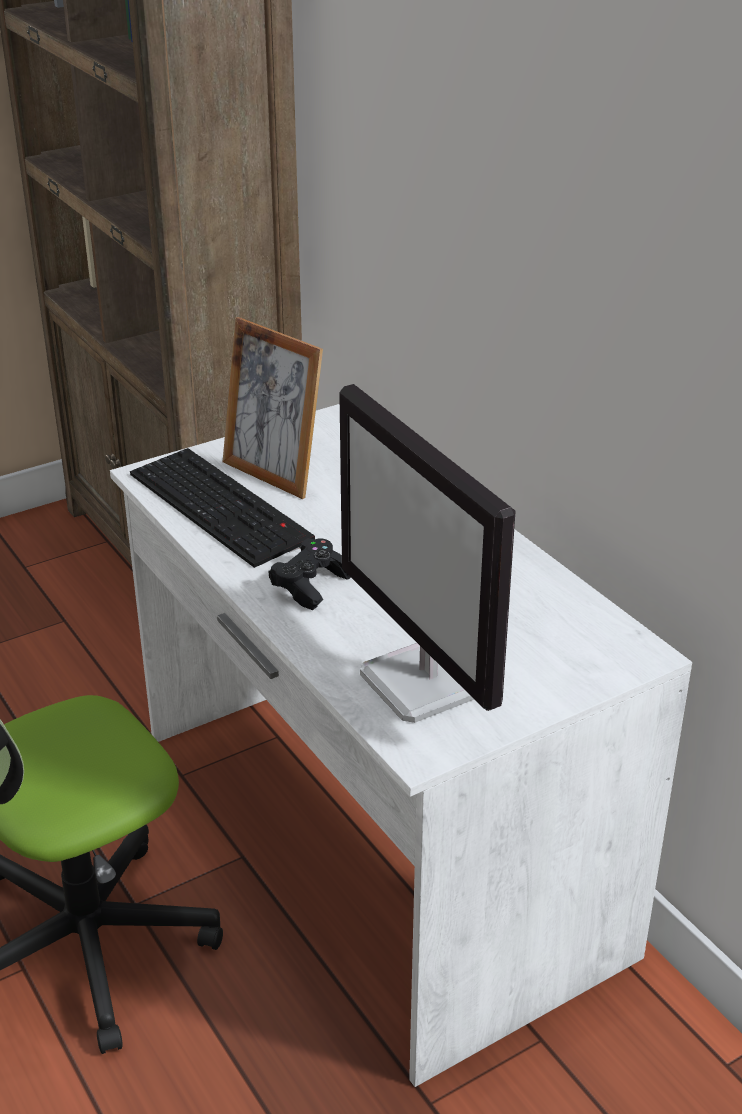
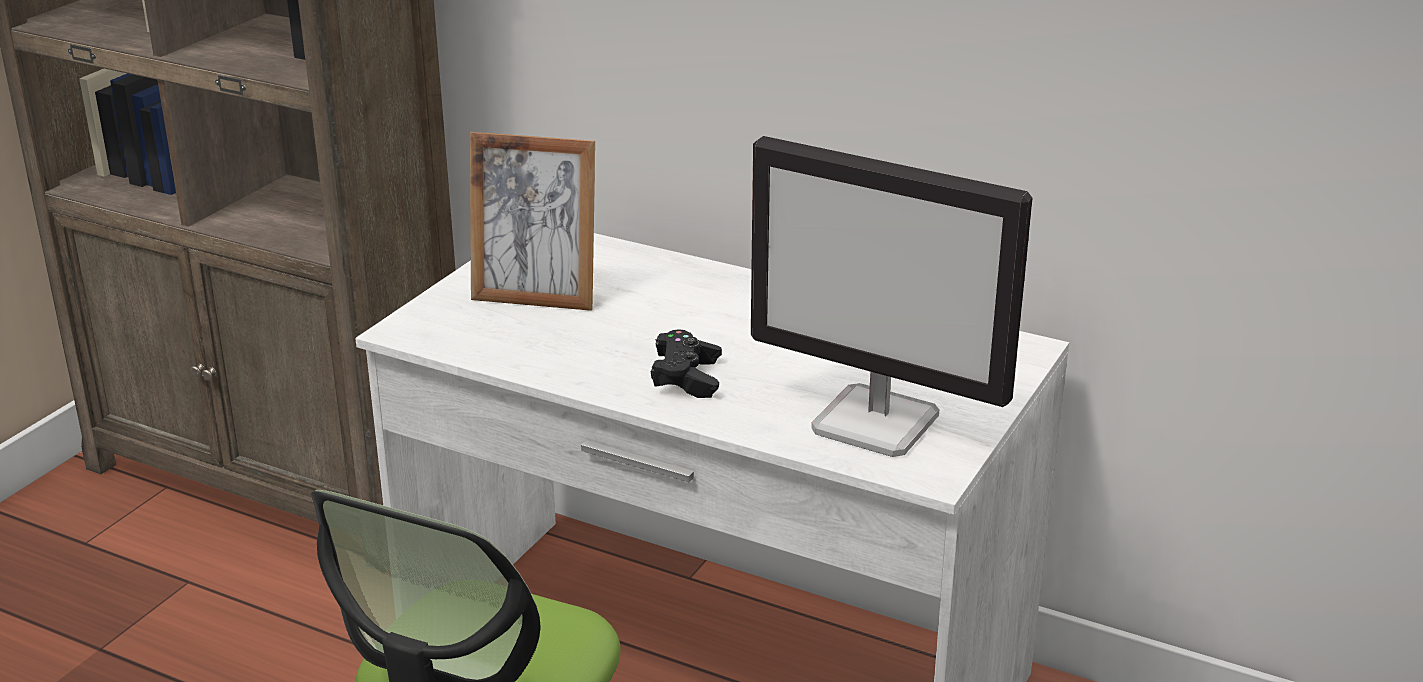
camera: 30 degrees left, 5 degrees down
keyboard [130,448,315,568] -> none

